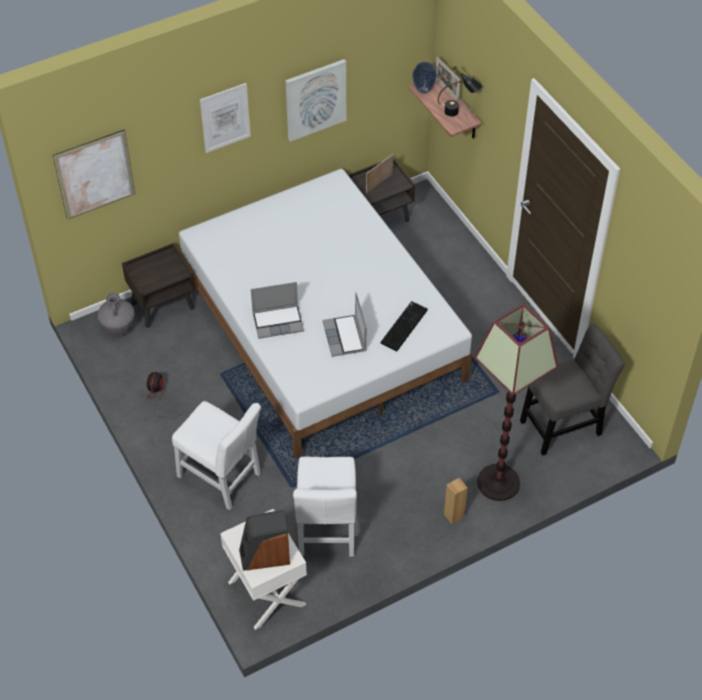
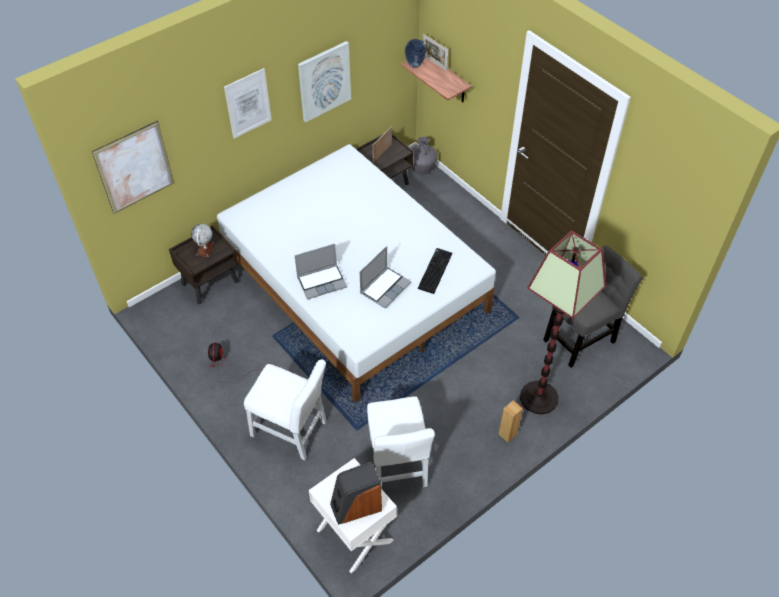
camera: 10 degrees left, 0 degrees up
grey vase [97,292,135,337] -> grey vase moved to [411,137,437,174]
laptop [322,292,366,357] -> laptop turned 120 degrees counterclockwise [359,246,411,308]
black table lamp [438,66,483,117] -> none
none -> globe [191,224,214,257]

